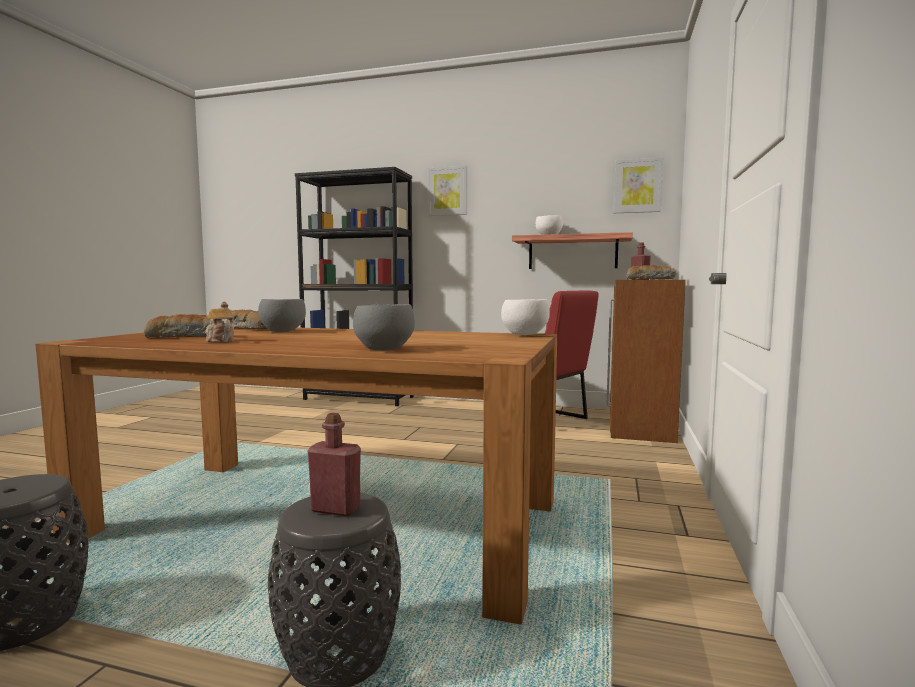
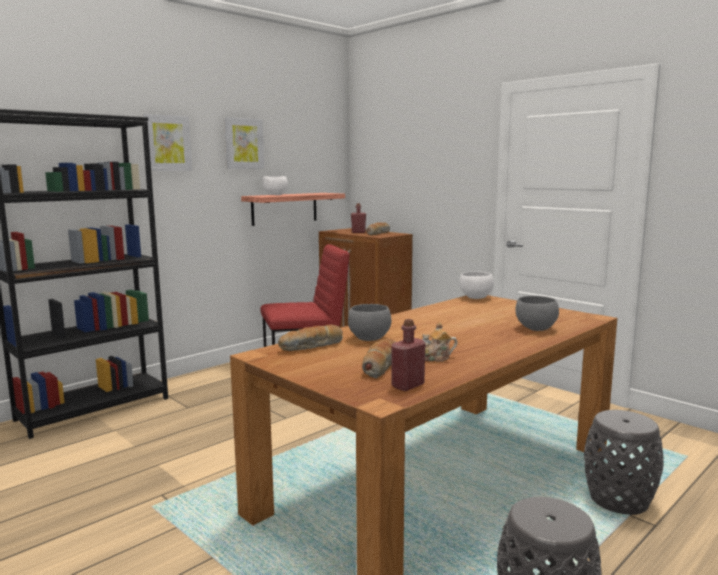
camera: 60 degrees left, 5 degrees up
red bottle [308,413,361,516] -> red bottle moved to [391,319,425,391]
picture [614,157,663,213] -> picture moved to [224,117,264,169]

